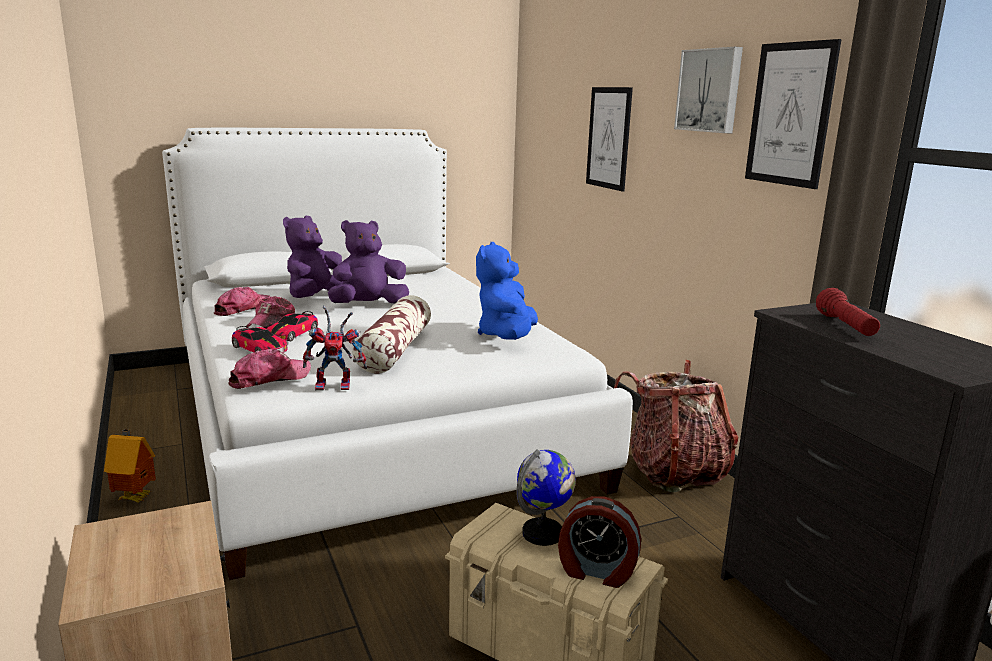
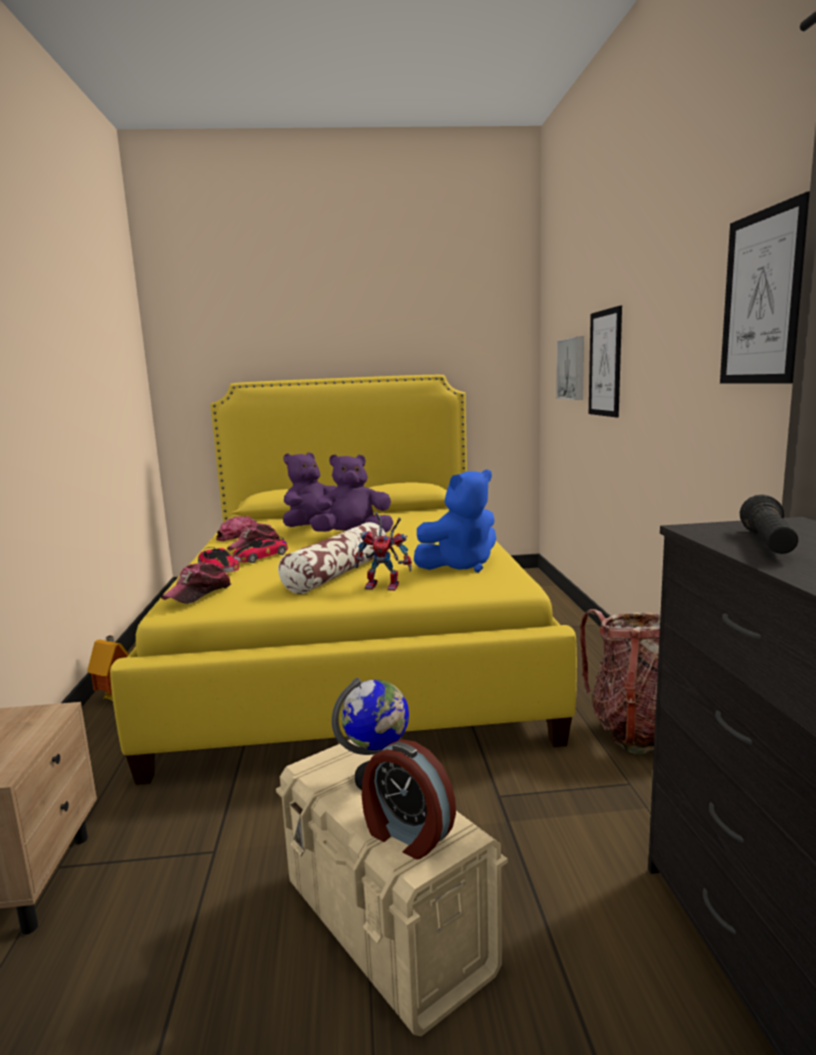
camera: 20 degrees right, 5 degrees down
white bed [162,128,633,580] -> yellow bed [110,375,577,785]
cap [228,349,311,389] -> cap turned 135 degrees clockwise [161,562,231,604]
toy robot [303,306,367,391] -> toy robot moved to [354,512,412,591]
blue plush toy [476,242,538,340] -> blue plush toy turned 150 degrees counterclockwise [414,470,496,572]
picture [674,47,743,133] -> picture moved to [556,336,584,400]
red flashlight [816,288,880,336] -> black flashlight [740,495,798,554]

